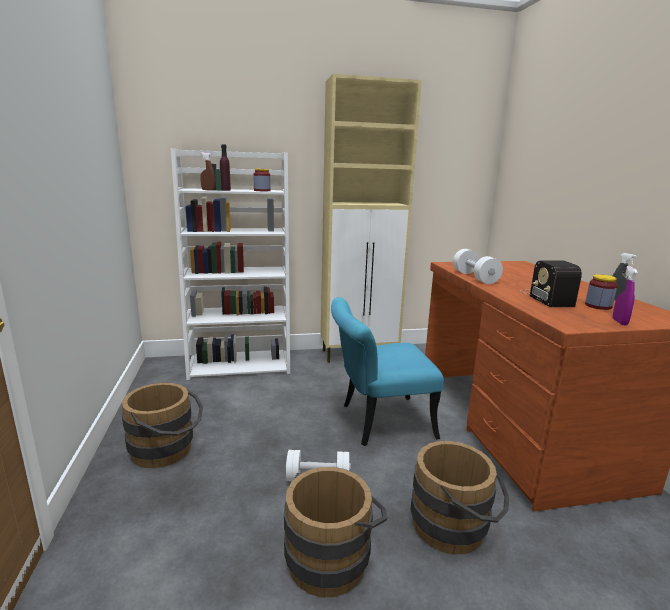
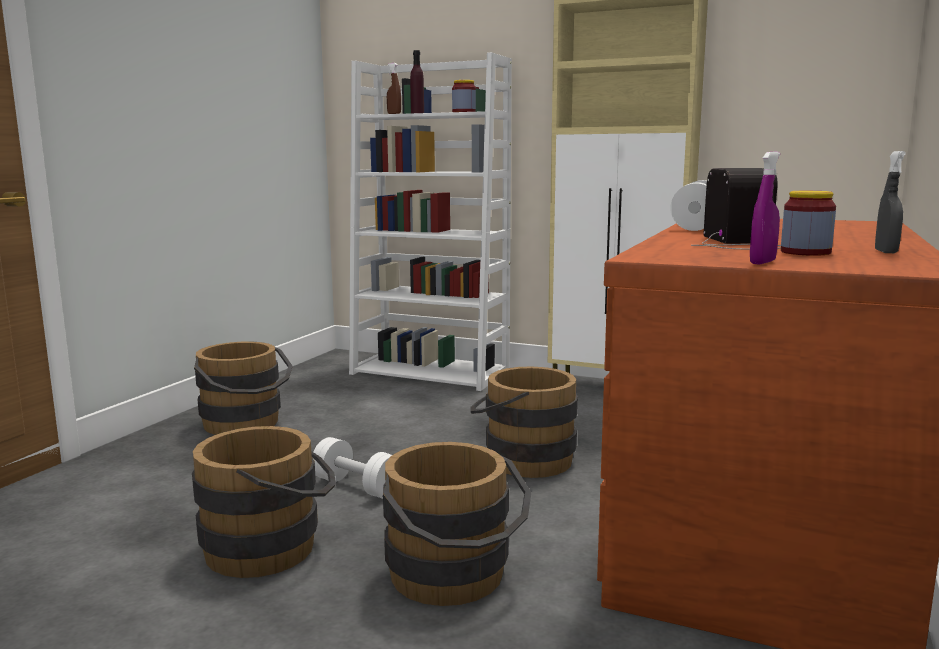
camera: 35 degrees right, 5 degrees down
turquoise chair [331,297,444,446] -> brown bucket [470,366,578,478]
radio [520,260,582,307] -> radio turned 150 degrees clockwise [691,168,781,249]

